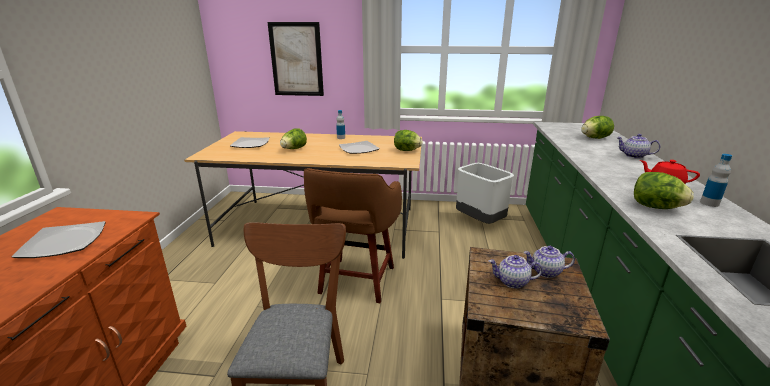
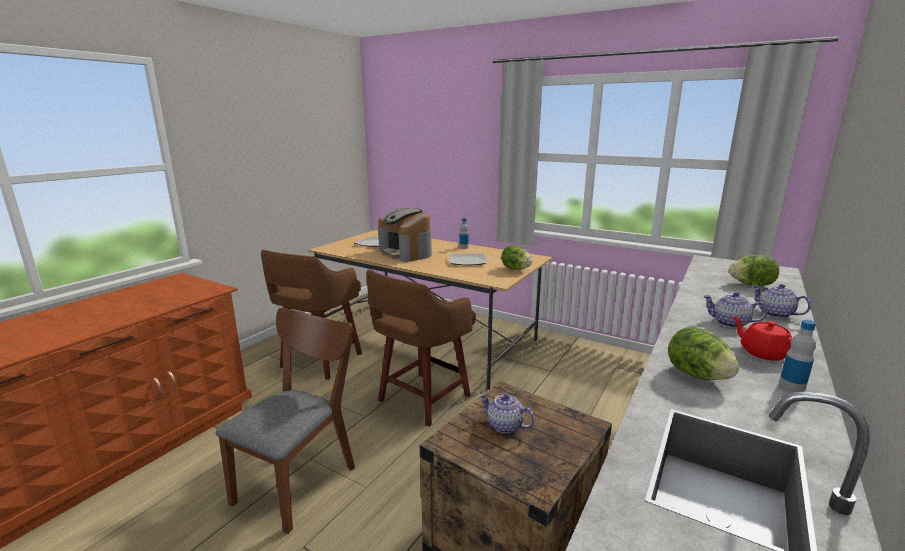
camera: 25 degrees right, 5 degrees down
plate [11,221,106,258] -> none
picture [267,22,324,96] -> none
lettuce [280,128,307,149] -> coffee machine [378,208,432,262]
grey trash can [456,163,514,224] -> none
teapot [524,246,575,278] -> teapot moved to [703,292,767,328]
none -> brown stool [261,250,362,380]

